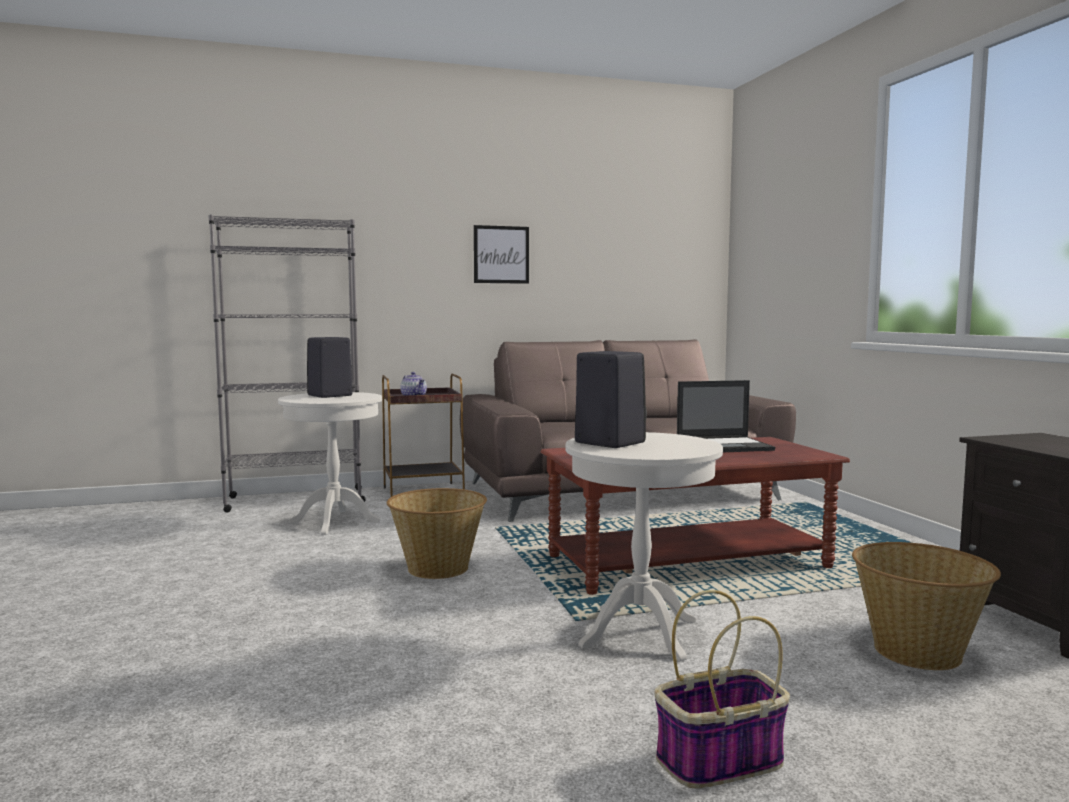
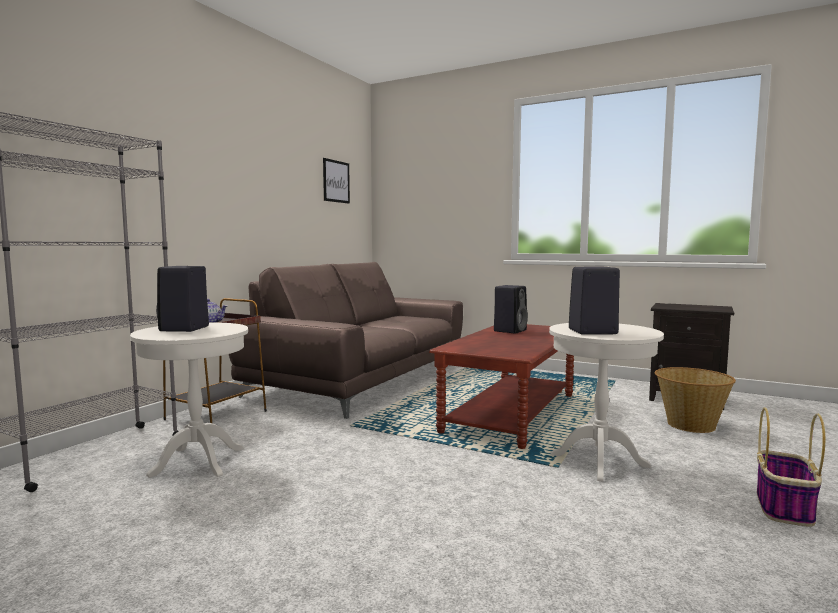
camera: 45 degrees left, 0 degrees up
basket [387,488,487,579] -> none
picture [474,225,529,284] -> picture moved to [323,158,350,204]
laptop [677,380,775,452] -> black speaker [494,285,528,334]

